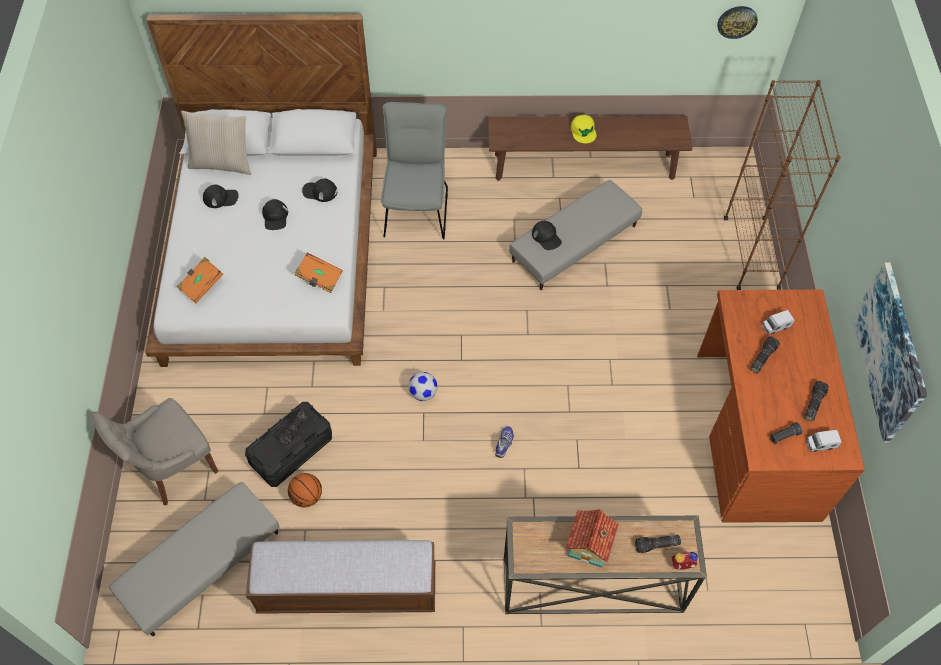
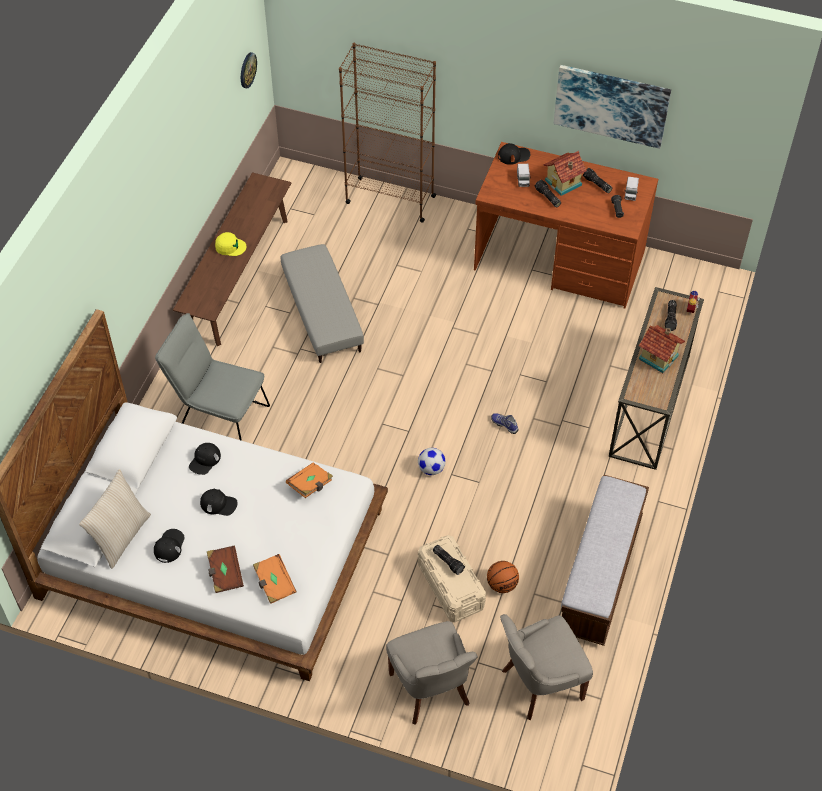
camera: 70 degrees left, 5 degrees down
grey ottoman [109,482,279,636] -> grey chair [500,614,593,720]
black storage box [245,402,332,487] -> beige storage box [418,535,486,623]
black cap [532,221,562,250] -> black cap moved to [498,143,530,165]
none -> brown book [207,546,244,593]
none -> toy house [543,151,587,196]

